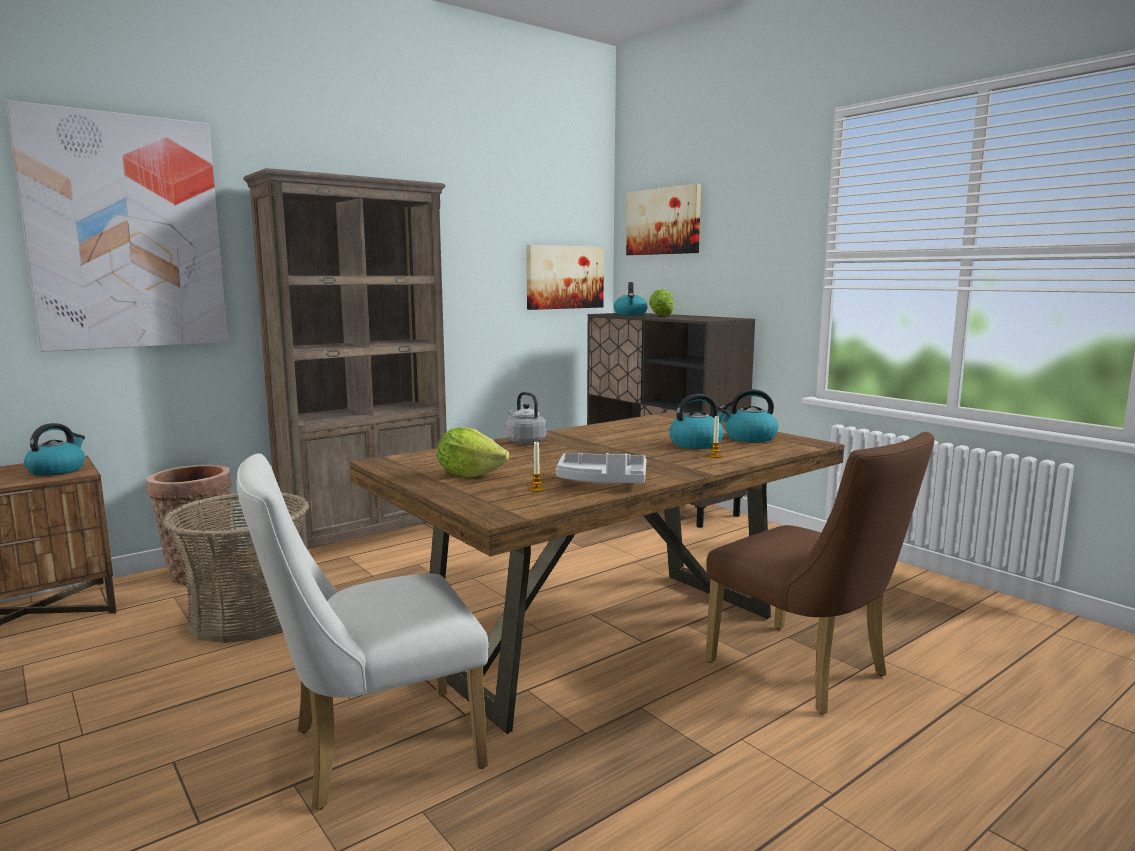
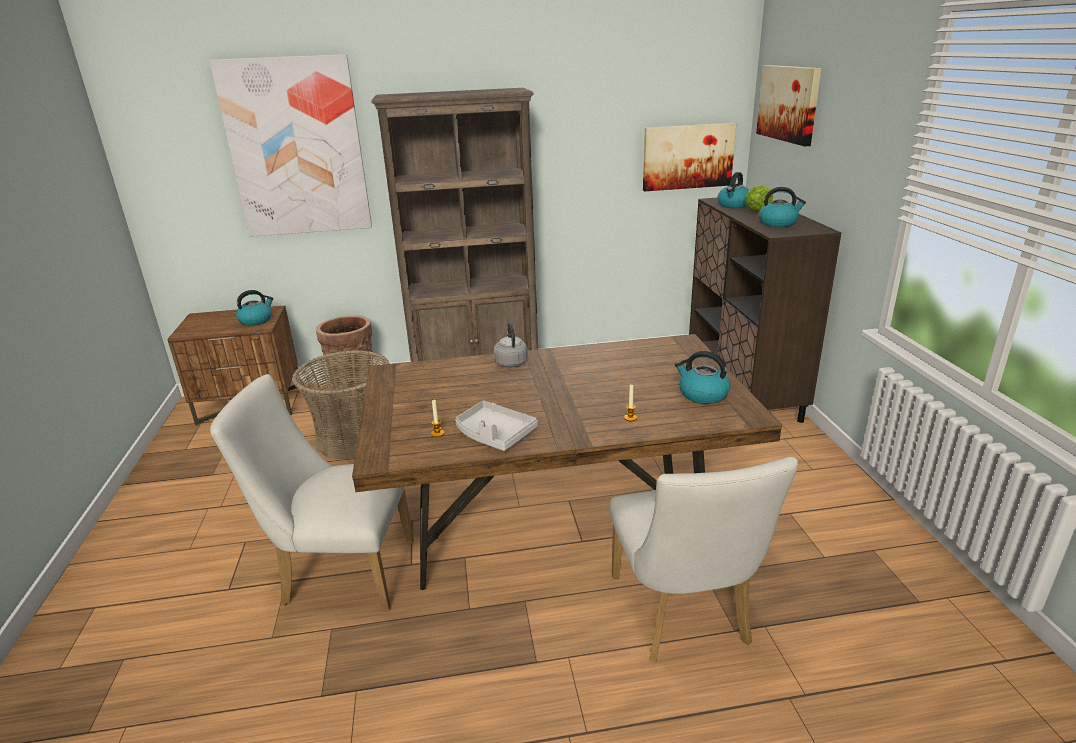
camera: 30 degrees right, 15 degrees up
lettuce [437,427,510,478] -> none
kettle [669,394,728,449] -> kettle moved to [759,187,806,227]
brown chair [705,432,935,715] -> white chair [609,457,798,662]

